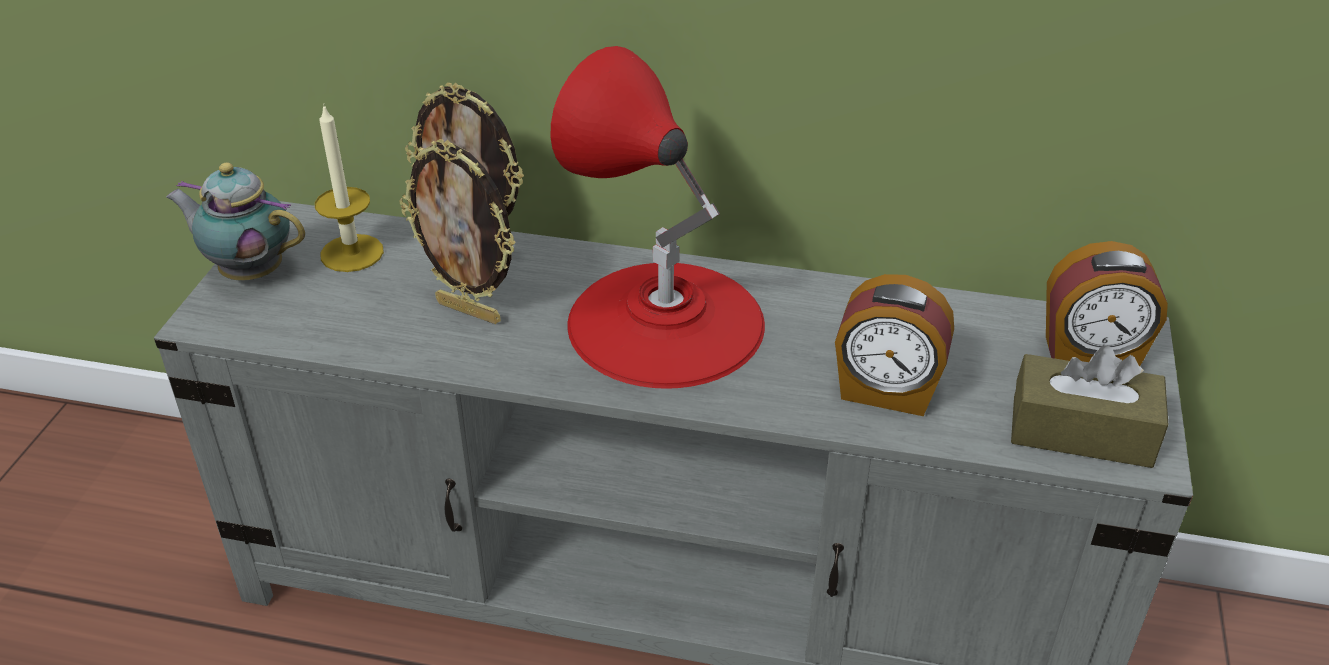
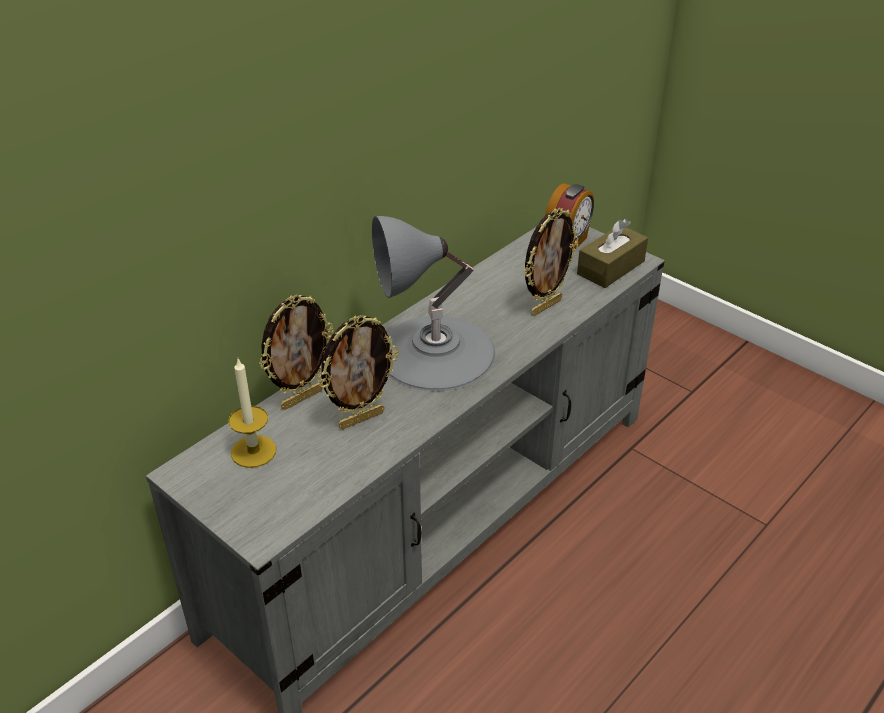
camera: 60 degrees left, 0 degrees up
teapot [166,162,305,281] -> none
red table lamp [550,46,765,389] -> grey table lamp [372,216,495,392]
alarm clock [835,274,954,416] -> picture frame [524,208,578,316]

